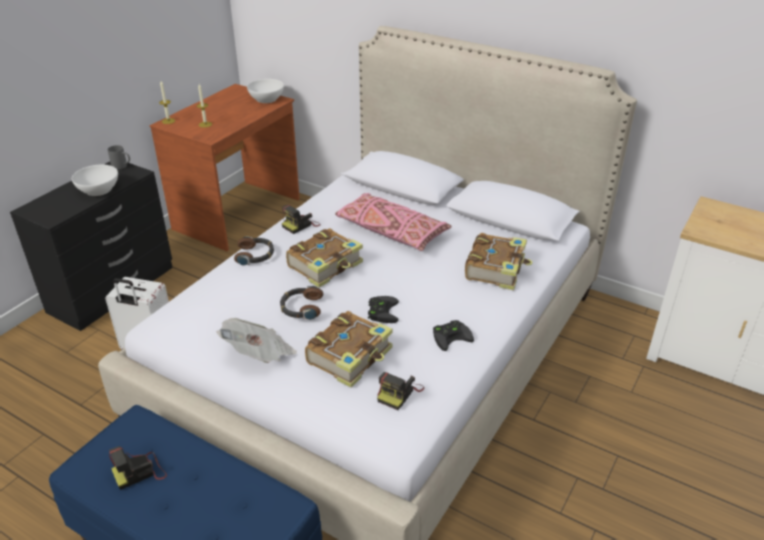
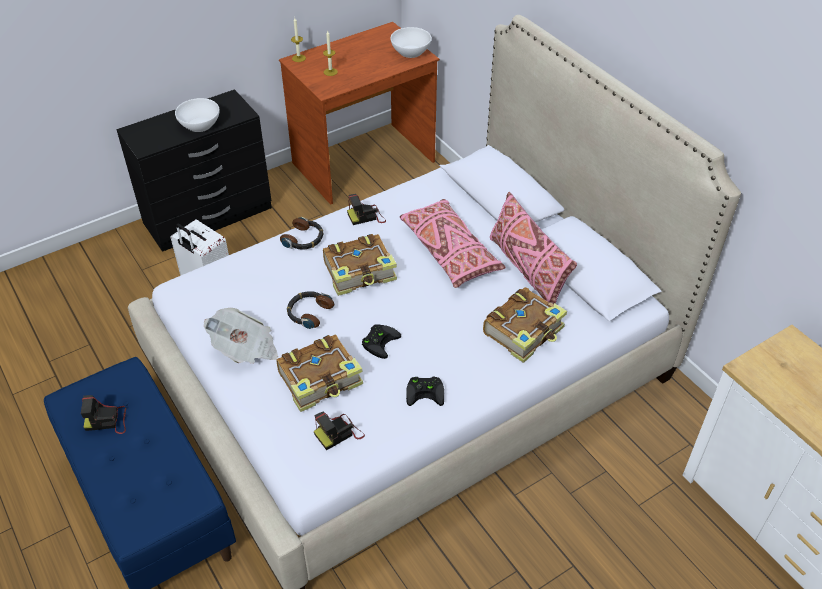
camera: 25 degrees right, 10 degrees up
grey mug [108,145,130,170] -> none
none -> pink pillow [490,192,577,304]

